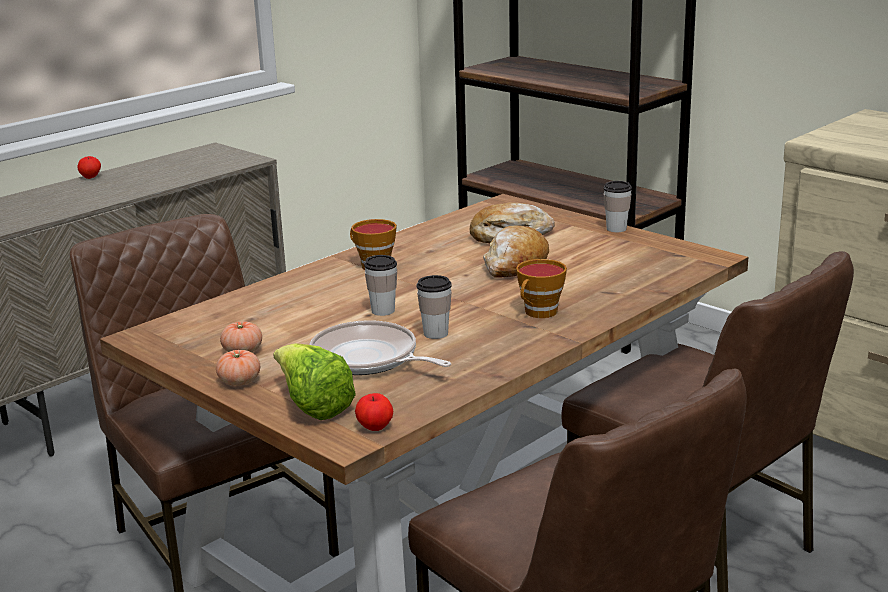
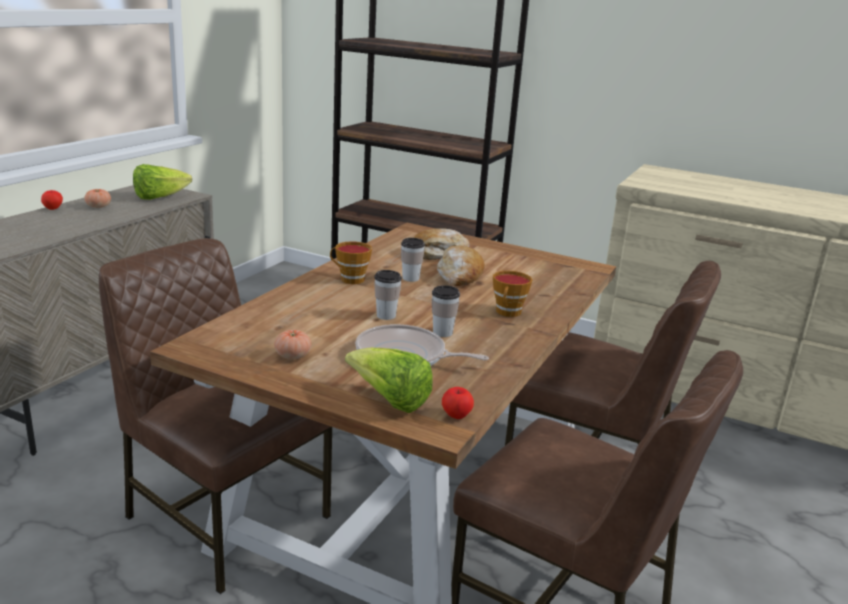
camera: 20 degrees left, 0 degrees up
tomato [216,350,260,386] -> tomato moved to [84,189,111,208]
cup [604,181,632,232] -> cup moved to [401,238,425,282]
none -> lettuce [133,164,192,200]

